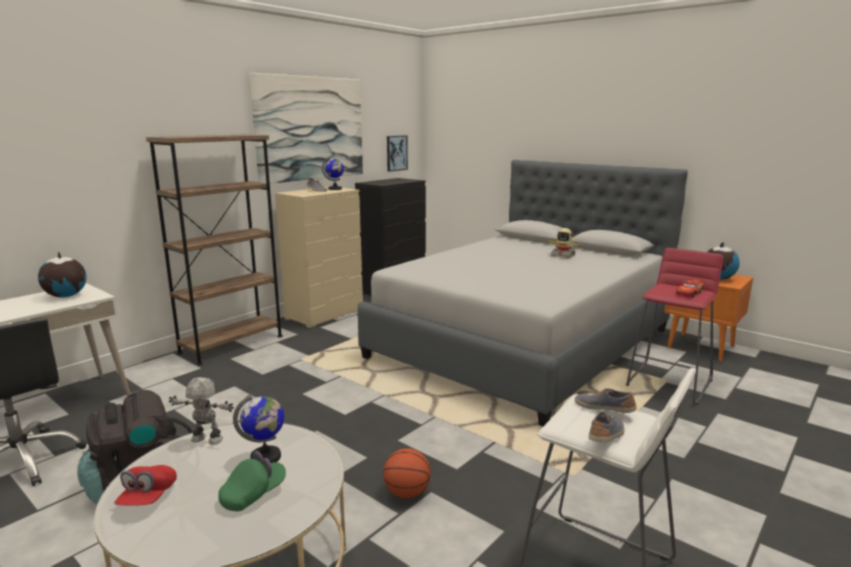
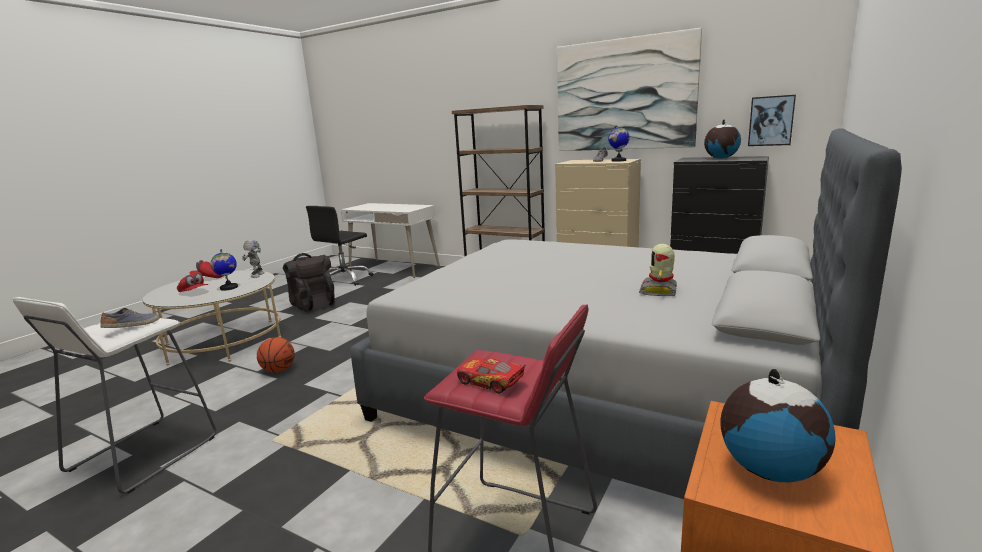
camera: 80 degrees right, 0 degrees up
globe [38,252,87,298] -> globe moved to [704,119,741,159]
green cap [218,451,286,511] -> red cap [177,273,208,292]
shoe [589,412,625,443] -> none

